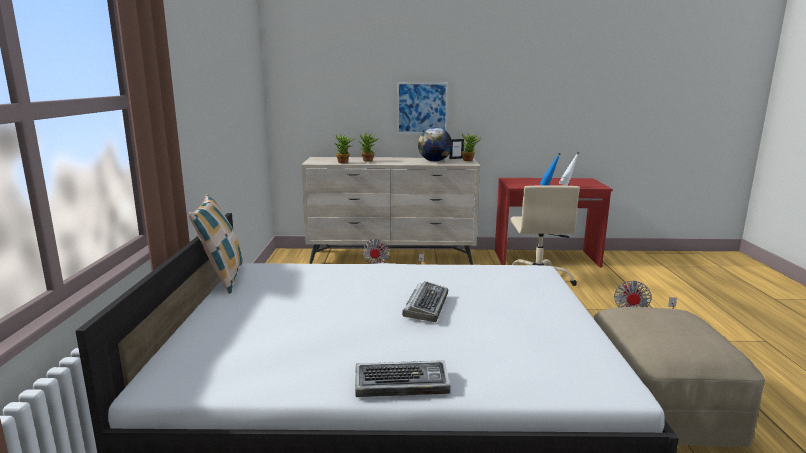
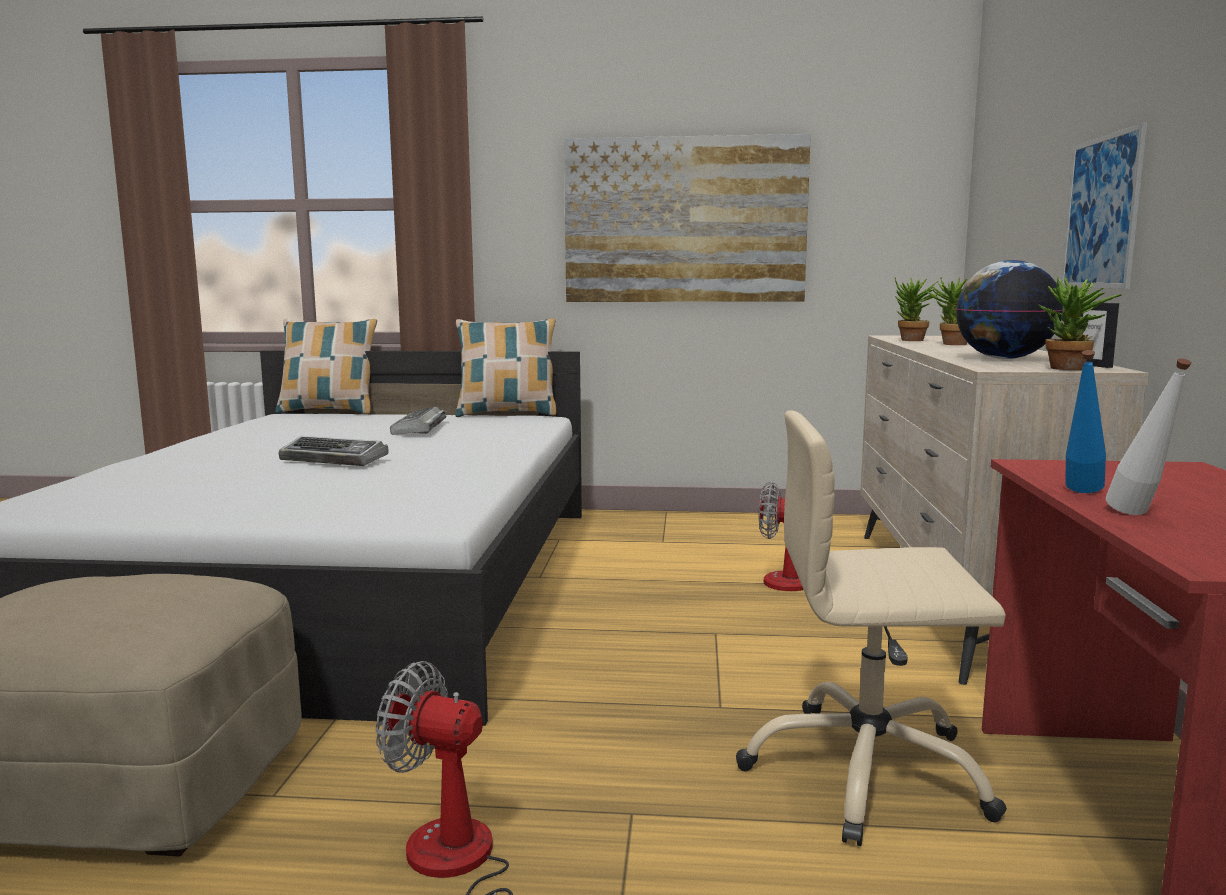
camera: 95 degrees right, 5 degrees down
keyboard [355,360,451,397] -> keyboard moved to [390,406,446,435]
none -> pillow [275,319,377,414]
none -> picture [564,134,811,302]

